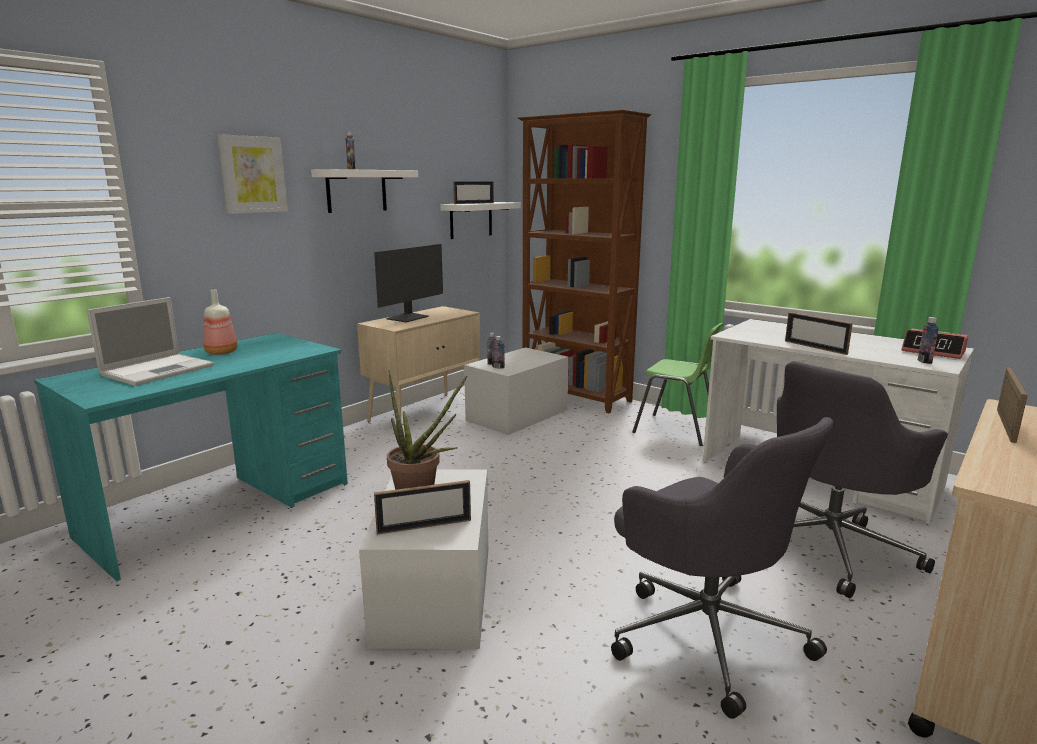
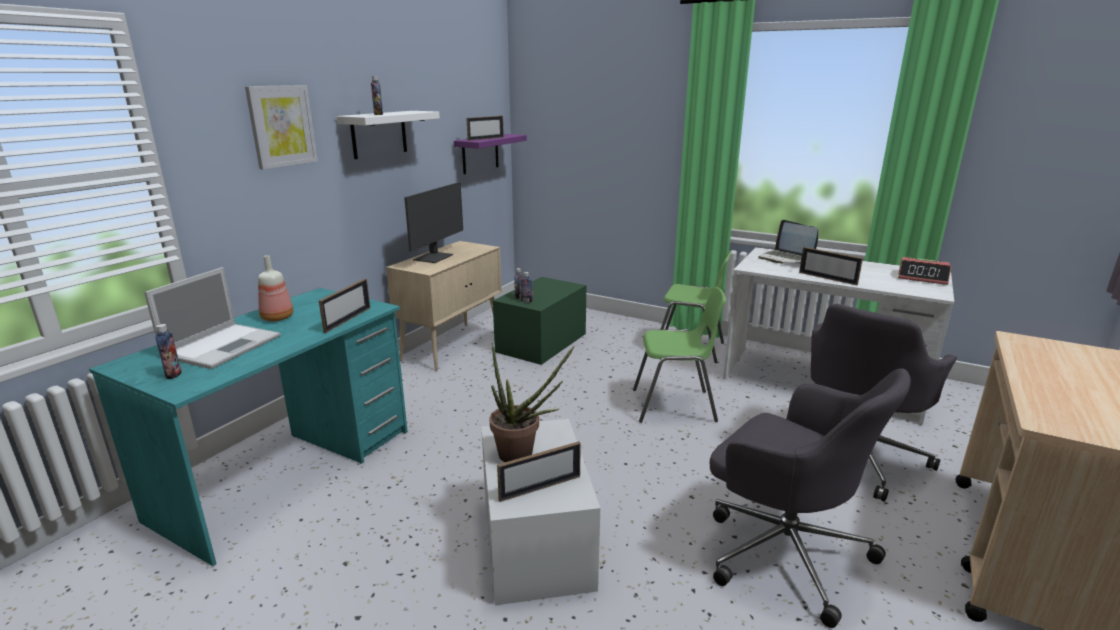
camera: 10 degrees left, 5 degrees up
white shelf [440,202,521,239] -> purple shelf [454,134,527,174]
white storage box [464,347,569,435] -> green storage box [493,277,586,365]
brown bookcase [518,110,651,413] -> none
bottle [917,317,939,364] -> bottle moved to [155,324,182,379]
picture frame [997,367,1028,443] -> picture frame moved to [319,279,370,333]
none -> green chair [633,287,726,423]
none -> laptop [758,220,818,264]

